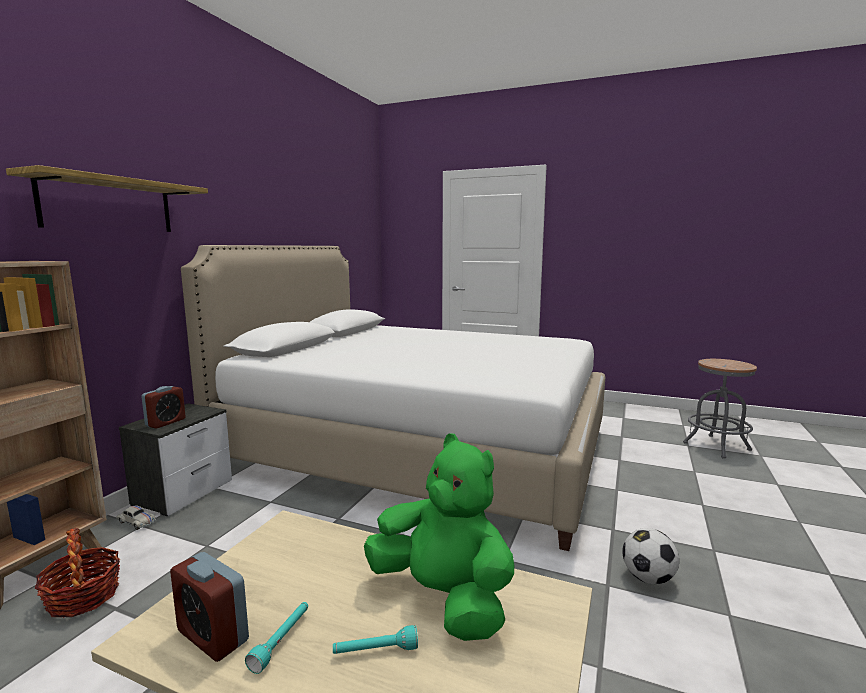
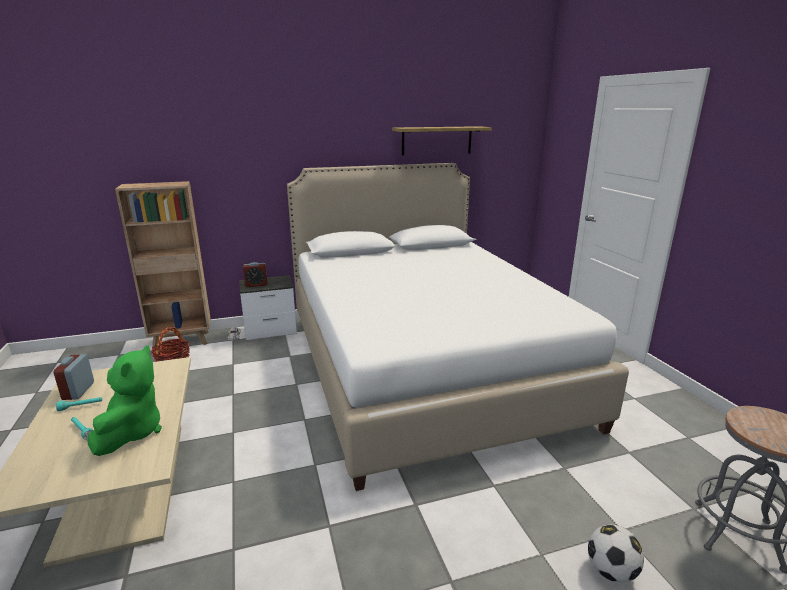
camera: 50 degrees right, 10 degrees up
shelf [6,165,208,232] -> shelf moved to [392,126,492,156]
football [622,528,679,584] -> football moved to [588,525,644,582]

